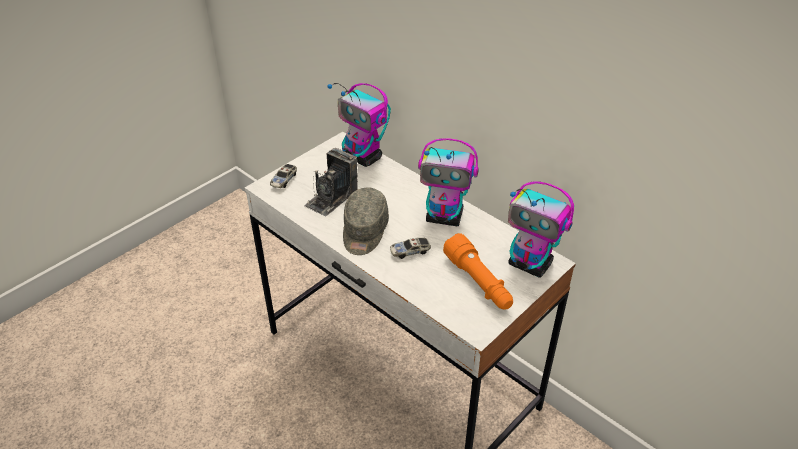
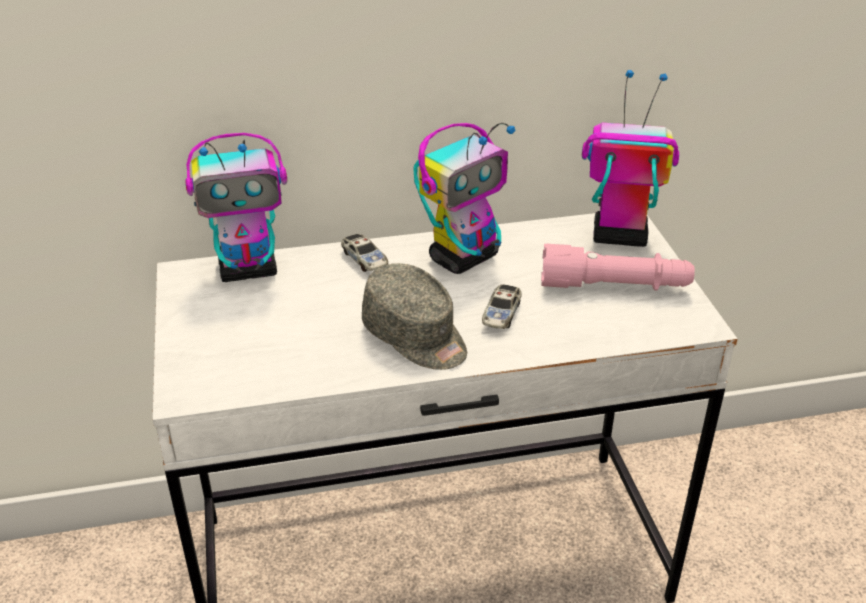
camera: 55 degrees left, 5 degrees down
toy car [270,164,297,188] -> toy car moved to [341,234,388,272]
camera [304,148,358,216] -> none
orange flashlight [443,233,513,310] -> pink flashlight [541,244,695,290]
toy robot [508,181,574,278] -> toy robot turned 150 degrees counterclockwise [582,70,679,247]

